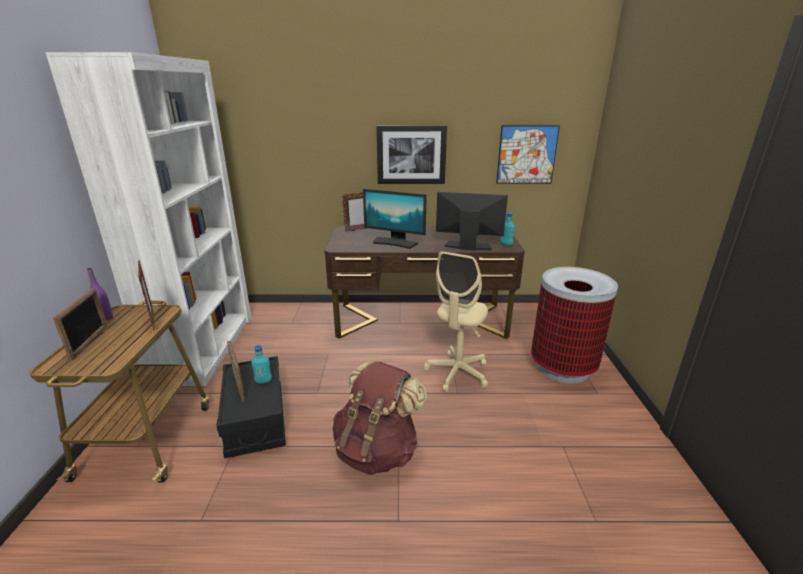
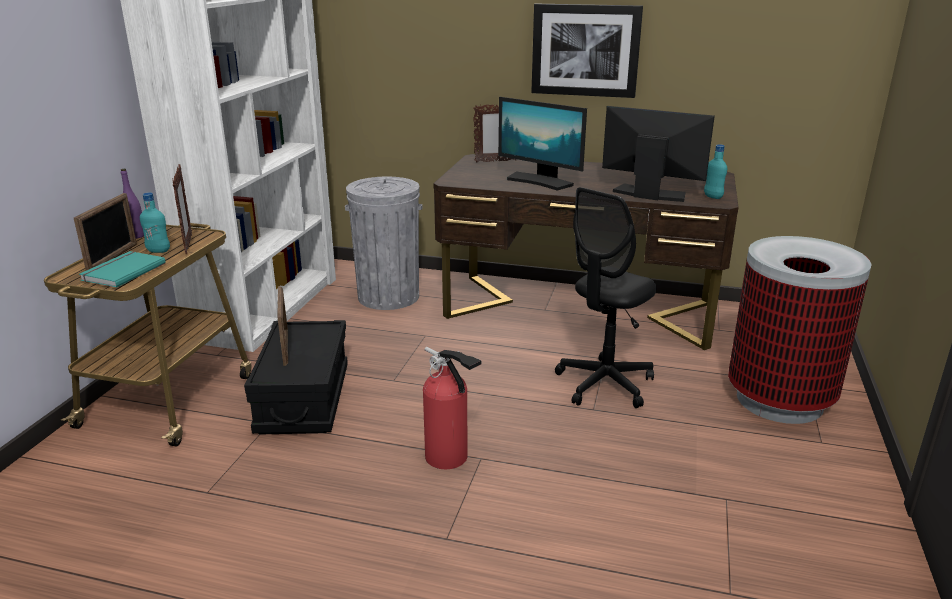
camera: 15 degrees right, 0 degrees up
turquoise bottle [251,345,272,384] -> turquoise bottle moved to [140,192,170,253]
brown backpack [332,361,427,475] -> fire extinguisher [423,347,482,469]
beige office chair [424,251,488,392] -> black office chair [555,187,656,408]
picture [496,125,560,184] -> none
none -> turquoise book [79,251,166,288]
none -> grey trash can [345,177,423,310]

